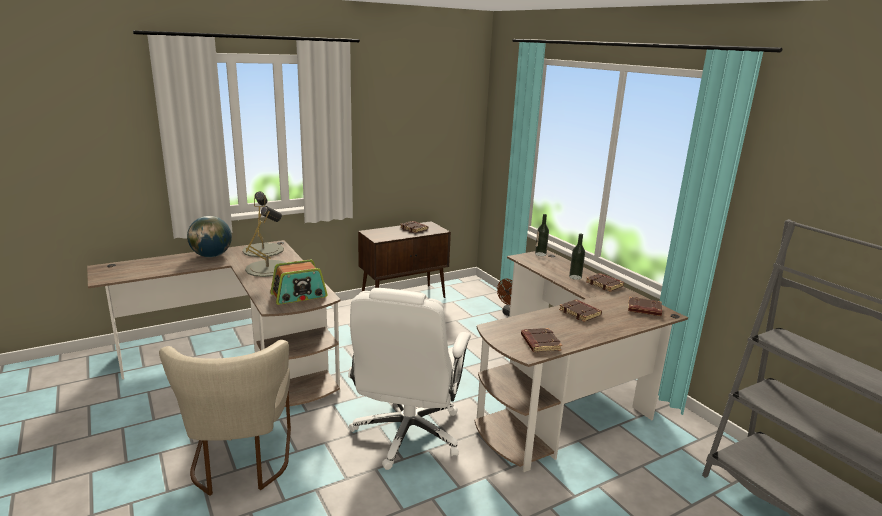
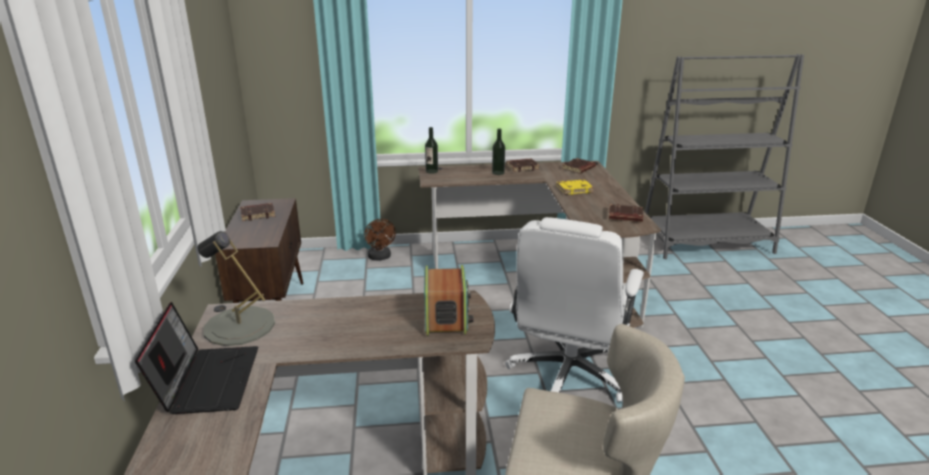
camera: 65 degrees left, 5 degrees up
globe [187,216,232,257] -> laptop [135,302,258,414]
grey table lamp [245,206,287,277] -> none
white office chair [348,288,471,470] -> white office chair turned 75 degrees clockwise [505,217,644,402]
brown book [559,299,602,322] -> yellow book [557,180,594,195]

